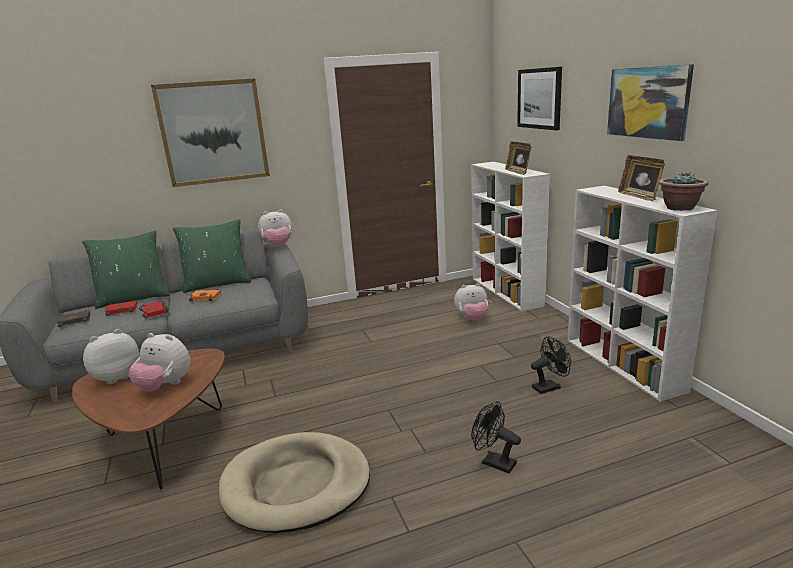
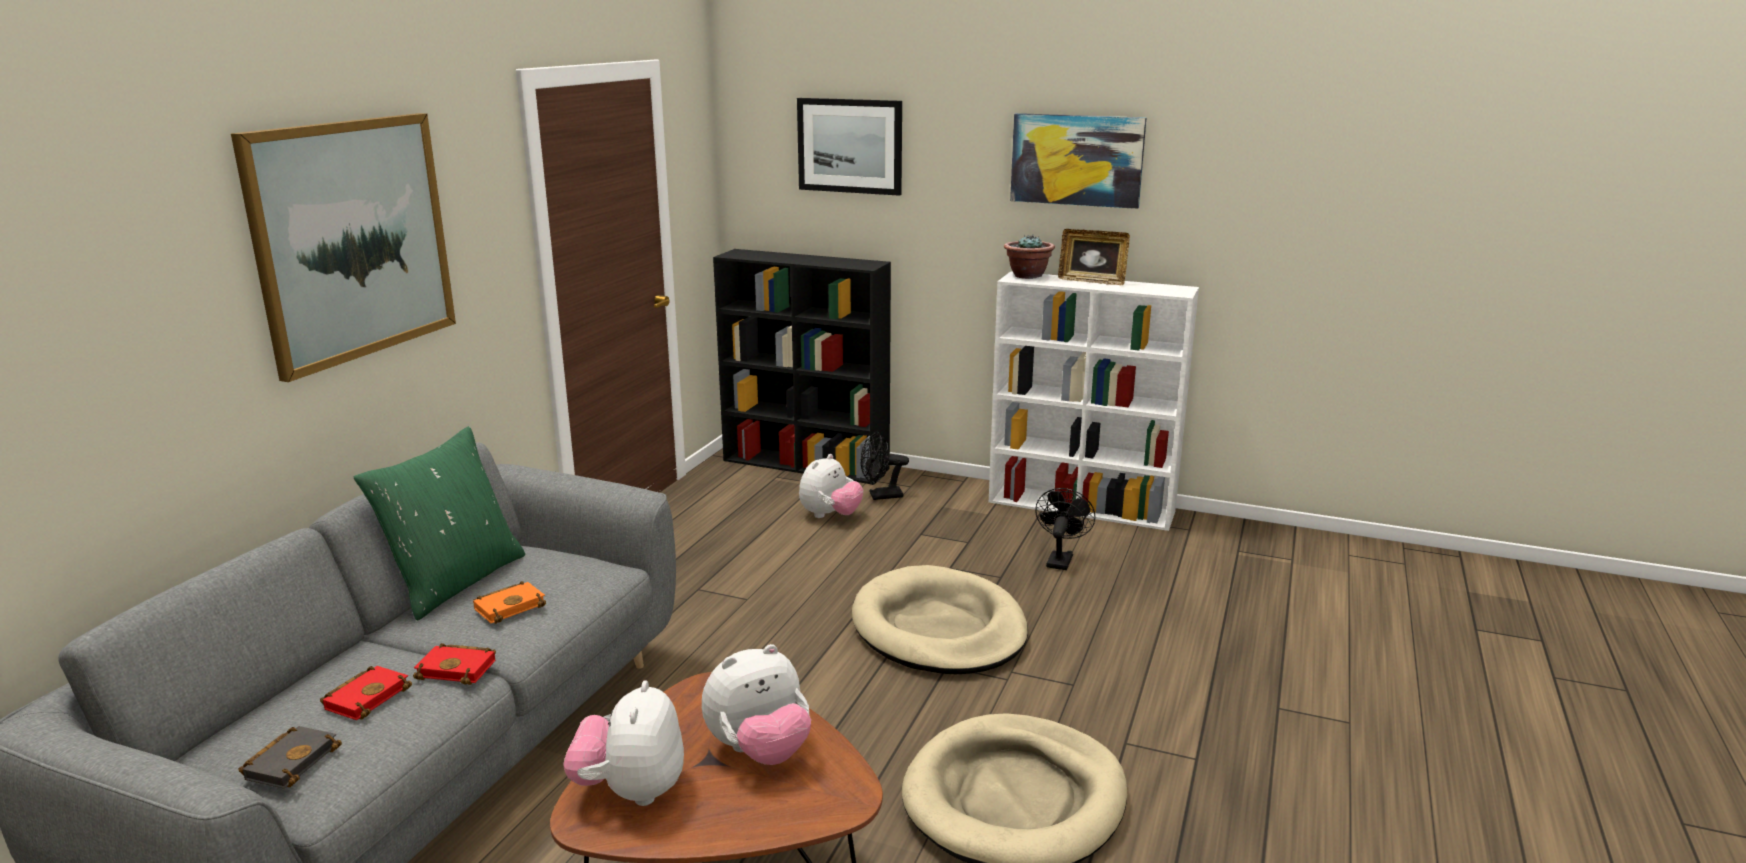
camera: 50 degrees left, 0 degrees up
green pillow [82,231,169,309] -> none
plush toy [258,209,293,247] -> none
white bookcase [471,162,550,311] -> black bookcase [713,249,891,484]
black fan [471,401,521,473] -> black fan moved to [860,432,909,500]
picture frame [505,141,531,175] -> none
potted plant [659,172,709,211] -> potted plant moved to [1004,234,1055,279]
none -> beige dog bed [852,565,1028,674]

